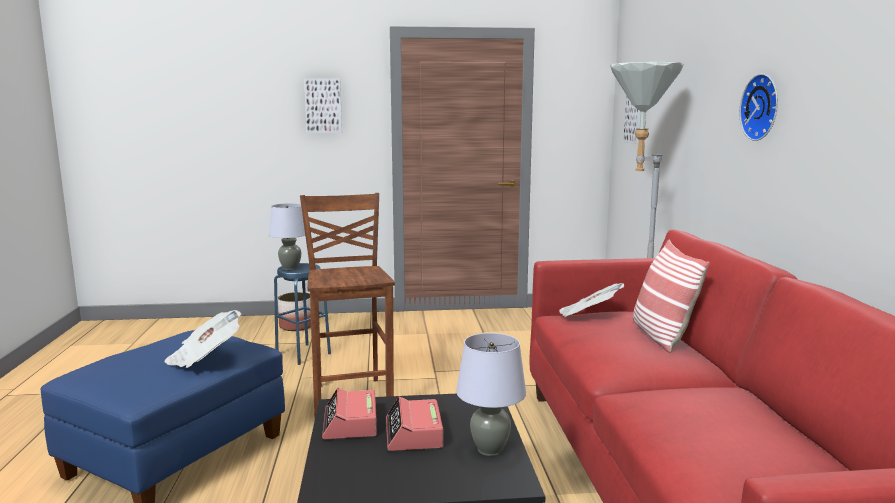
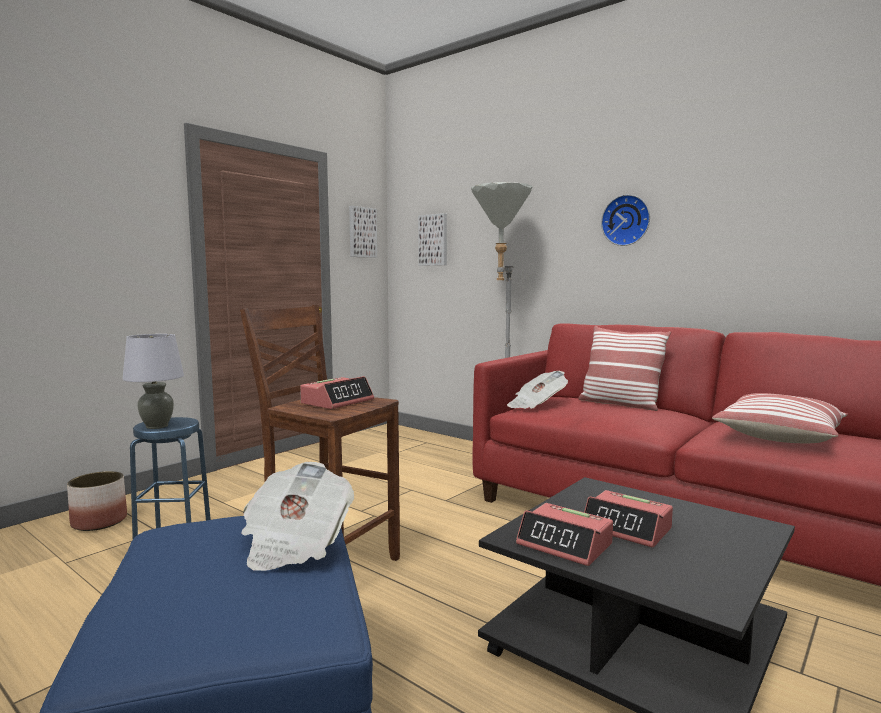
camera: 45 degrees left, 5 degrees down
picture [304,79,342,133] -> picture moved to [349,206,377,258]
grey table lamp [456,333,526,456] -> none
none -> alarm clock [300,376,374,409]
none -> pillow [712,393,848,443]

